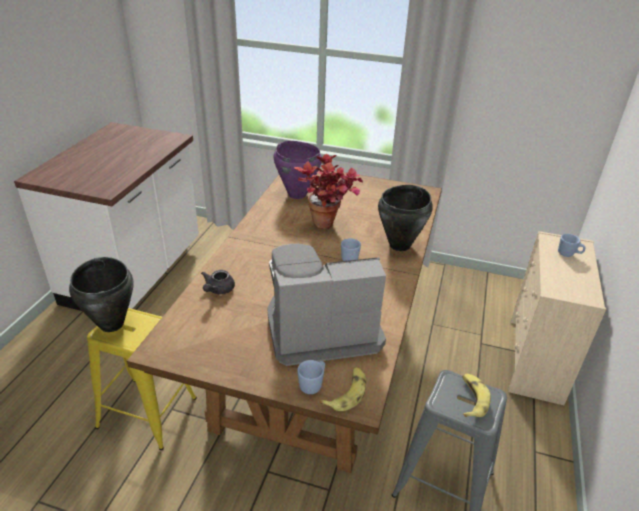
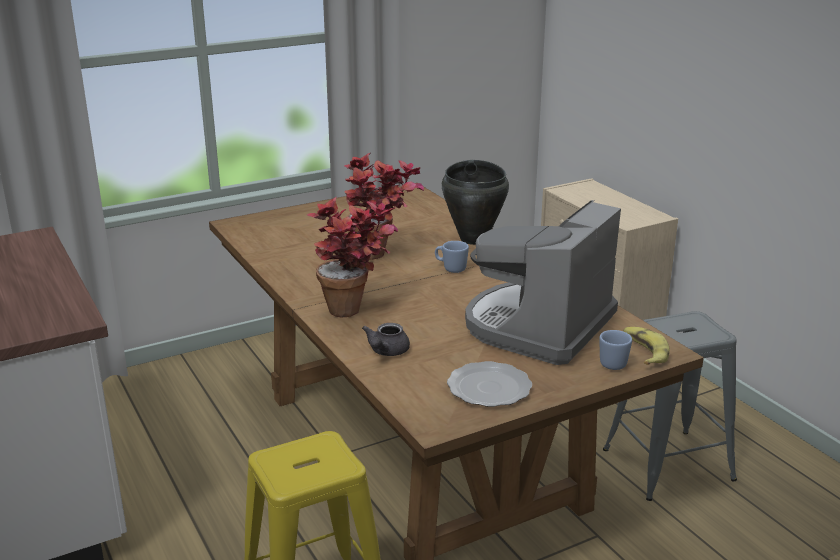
camera: 45 degrees left, 10 degrees down
black cooking pot [69,257,134,332] -> none
grey teapot [201,270,235,294] -> grey teapot turned 45 degrees clockwise [362,323,410,356]
purple cooking pot [273,141,322,199] -> none
banana [462,374,491,417] -> none
blue mug [558,234,586,257] -> none
none -> potted plant [307,197,398,318]
none -> plate [447,361,532,407]

